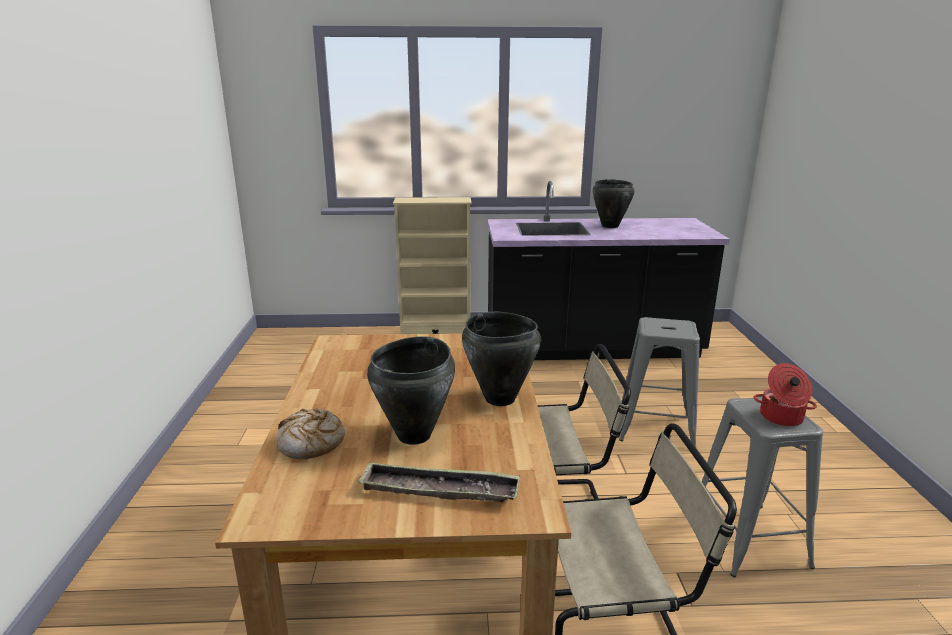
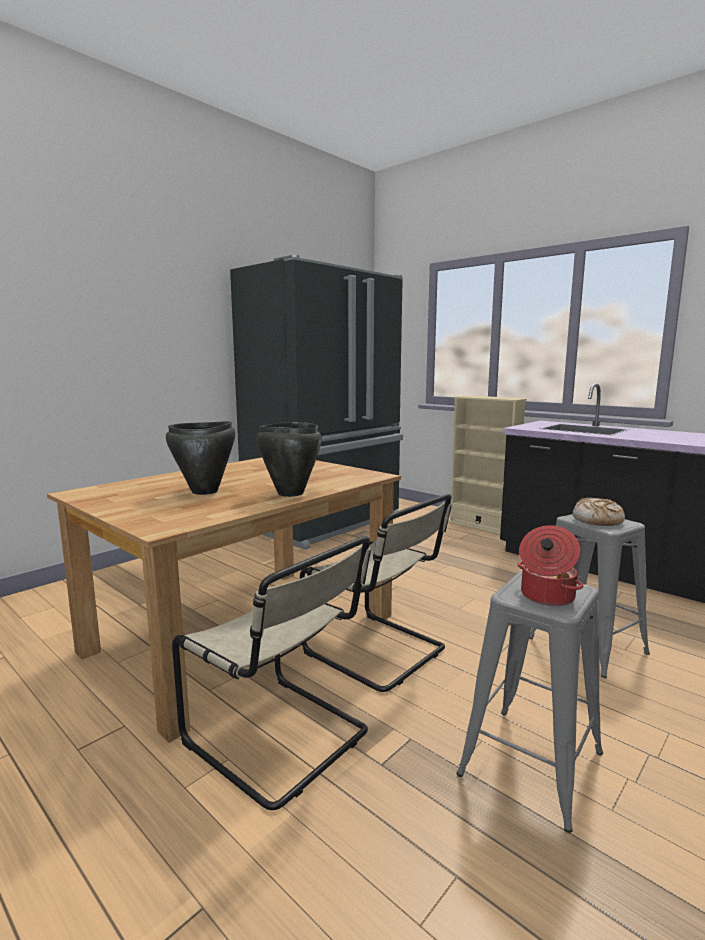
camera: 45 degrees right, 10 degrees down
bread [277,408,345,459] -> bread moved to [573,498,625,526]
tray [358,462,520,502] -> none
black cooking pot [592,179,634,228] -> none
none -> black fridge [230,255,403,550]

